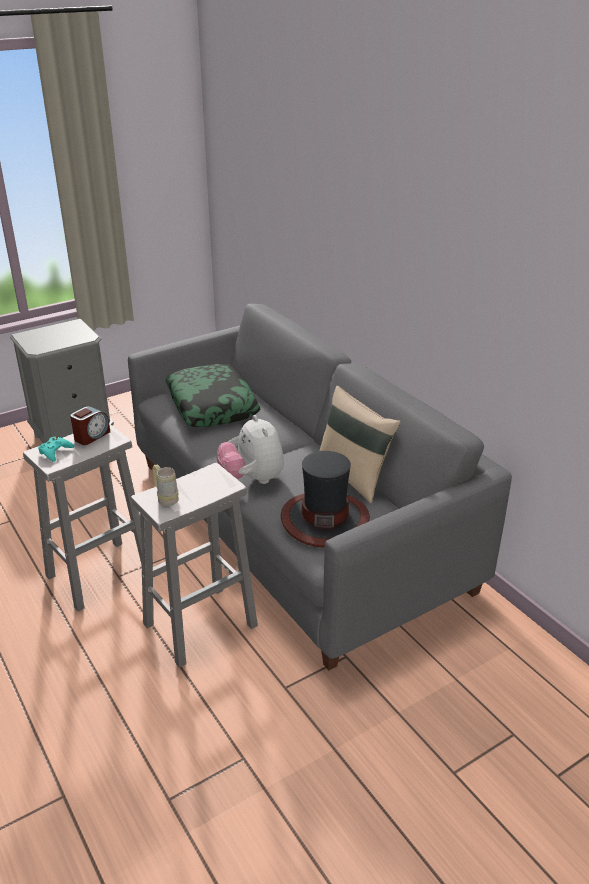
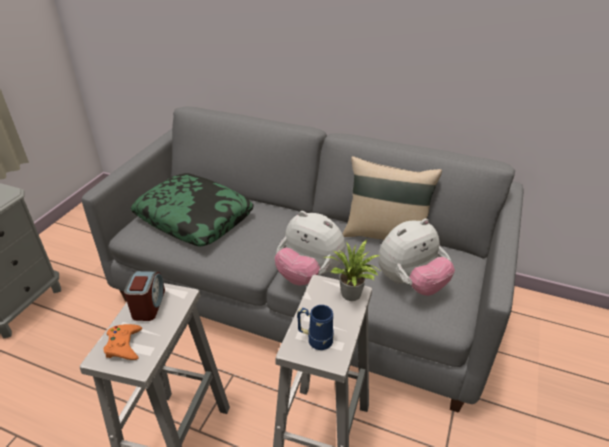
camera: 35 degrees left, 5 degrees up
turquoise game controller [38,437,74,462] -> orange game controller [103,324,142,360]
beige mug [153,465,179,506] -> blue mug [297,305,334,350]
hat [281,451,370,548] -> plush toy [378,218,455,296]
none -> potted plant [323,239,382,301]

